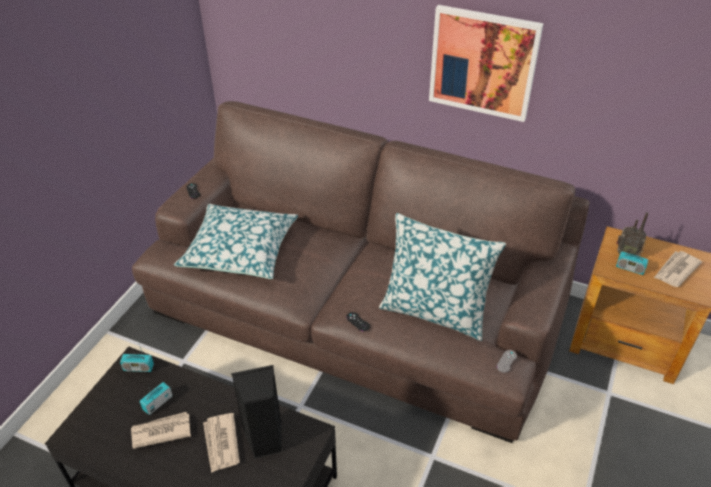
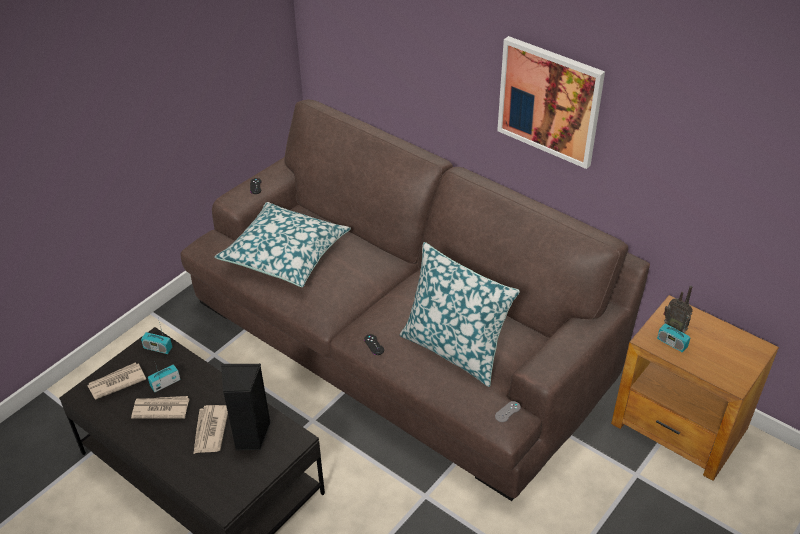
camera: 15 degrees right, 0 degrees up
newspaper [654,251,702,287] -> newspaper moved to [87,362,146,399]

